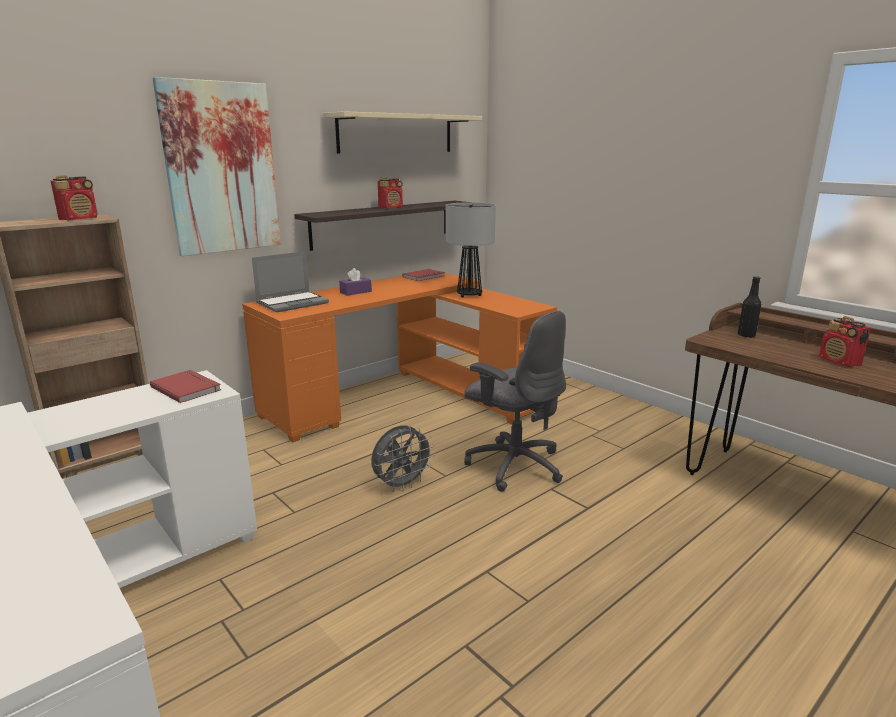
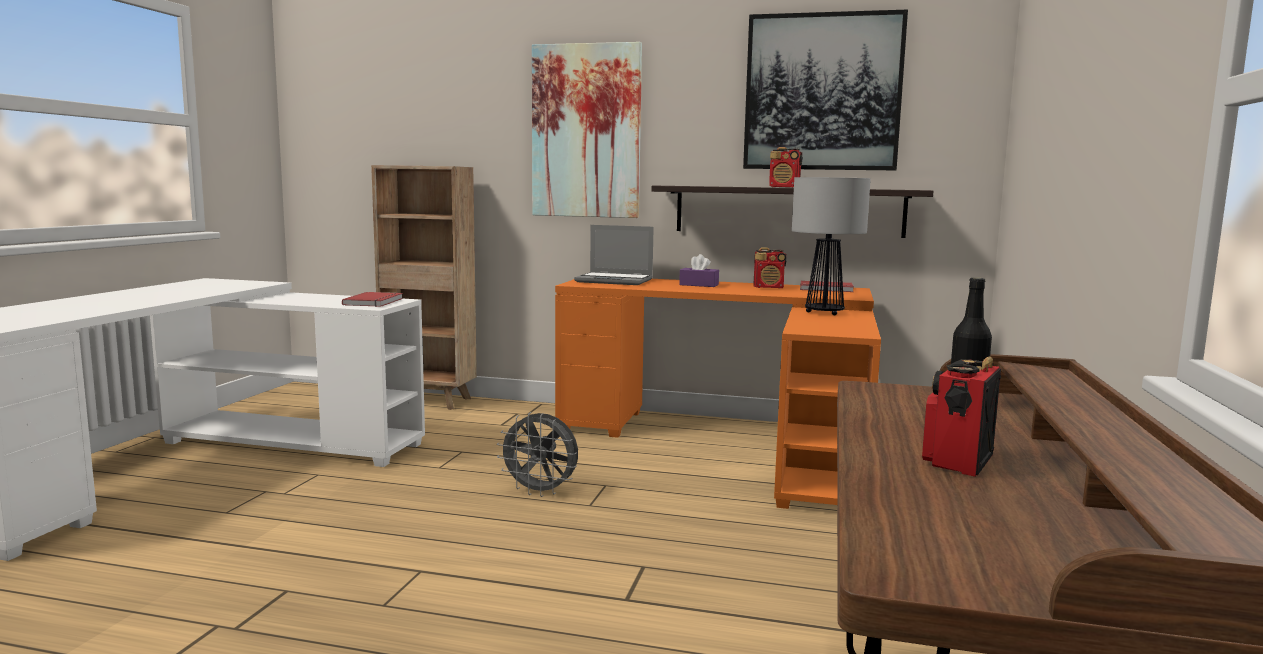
camera: 55 degrees right, 10 degrees down
radio [51,175,98,221] -> radio moved to [753,247,787,288]
beige shelf [322,111,482,153] -> picture [743,9,908,170]
grey office chair [464,311,566,492] -> none

